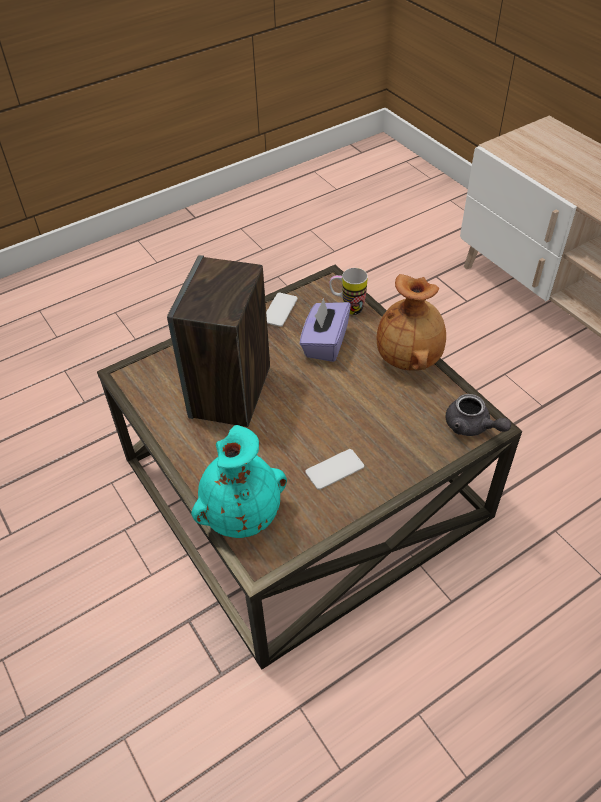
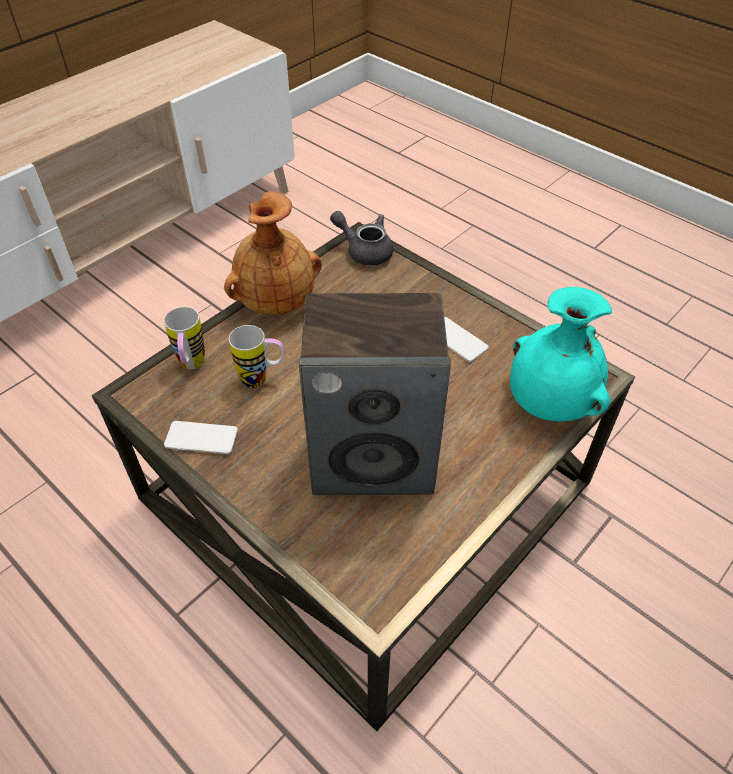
camera: 105 degrees left, 0 degrees up
purple tissue box [300,298,351,362] -> mug [229,325,284,388]
grey teapot [446,394,511,436] -> grey teapot turned 90 degrees counterclockwise [330,211,393,265]

